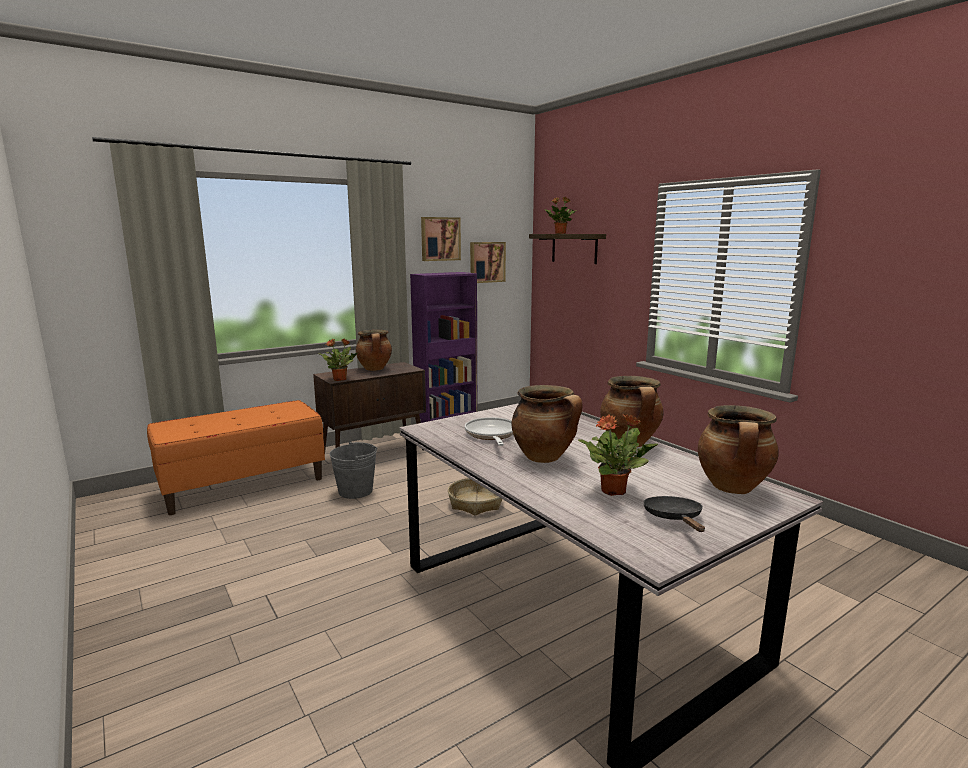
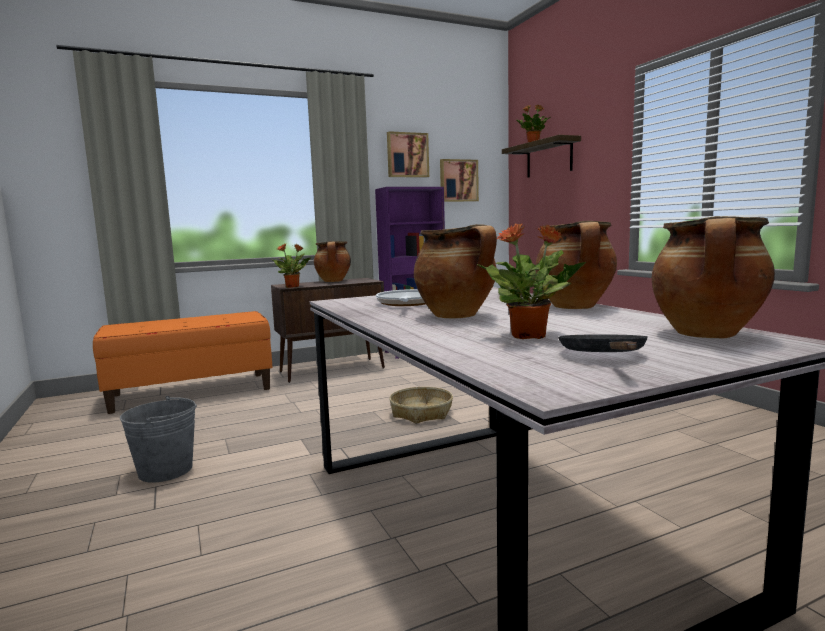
camera: 10 degrees right, 5 degrees down
grey bucket [330,441,378,499] -> grey bucket moved to [120,396,197,483]

